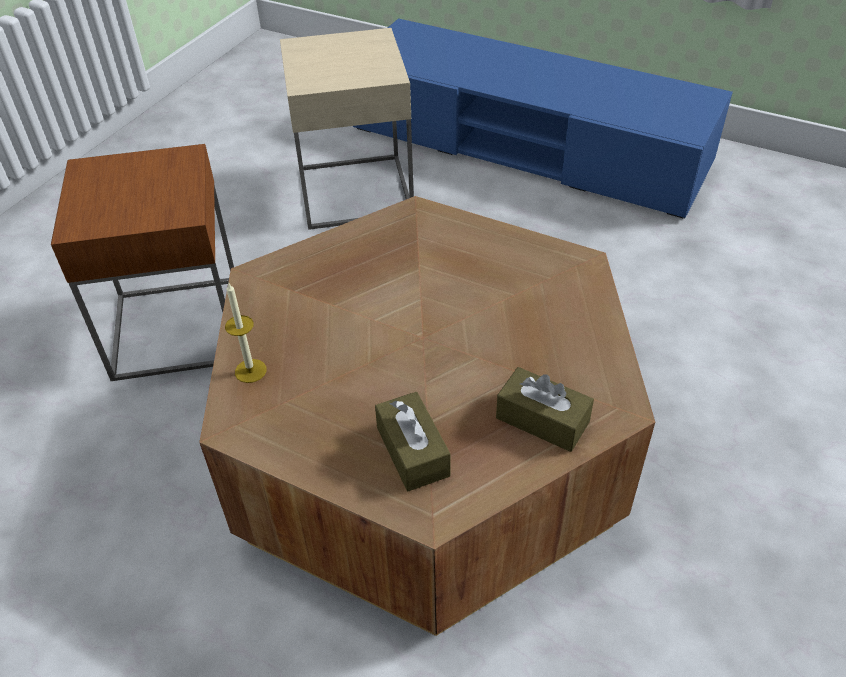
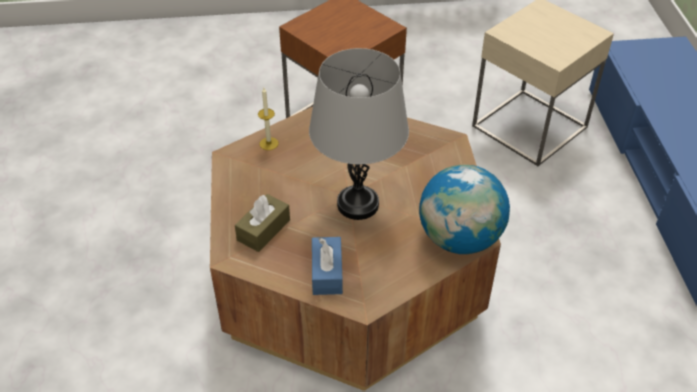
camera: 55 degrees right, 0 degrees up
brown tissue box [496,367,594,452] -> blue tissue box [312,237,343,295]
none -> grey table lamp [309,48,409,220]
none -> globe [419,164,510,254]

